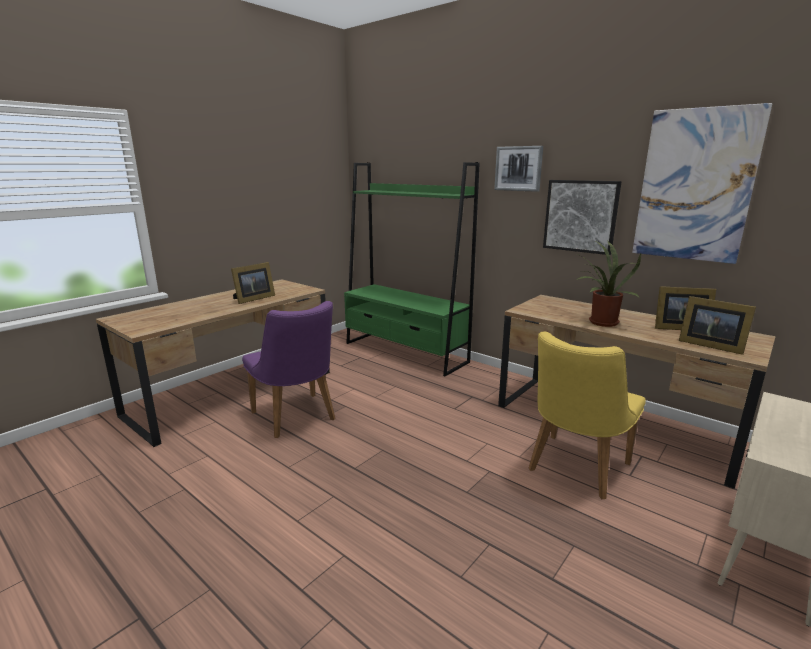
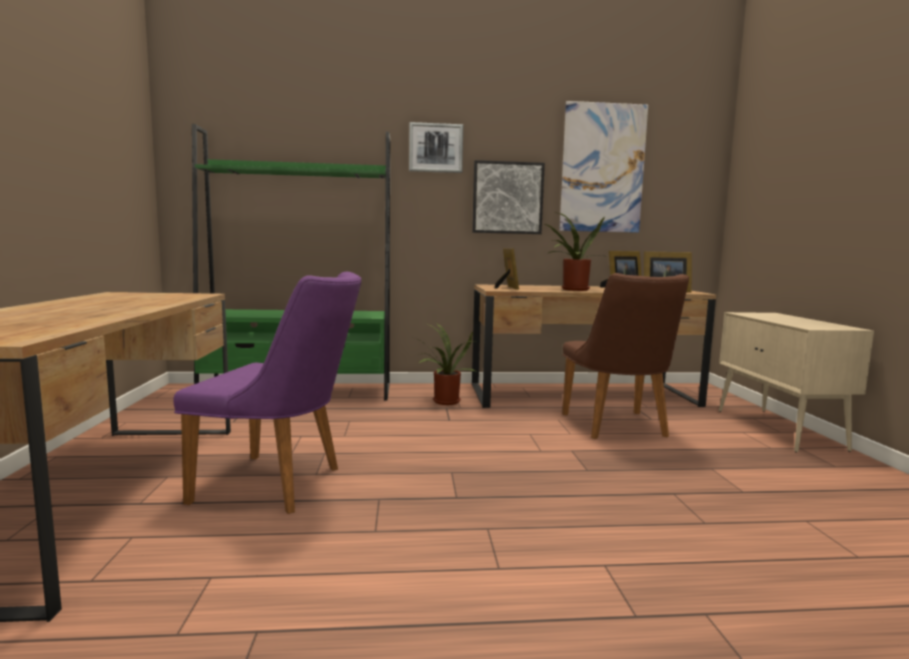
camera: 45 degrees left, 10 degrees down
picture frame [231,262,275,304] -> picture frame moved to [495,248,519,290]
yellow chair [529,331,646,499] -> brown chair [562,273,689,439]
none -> potted plant [415,323,476,405]

